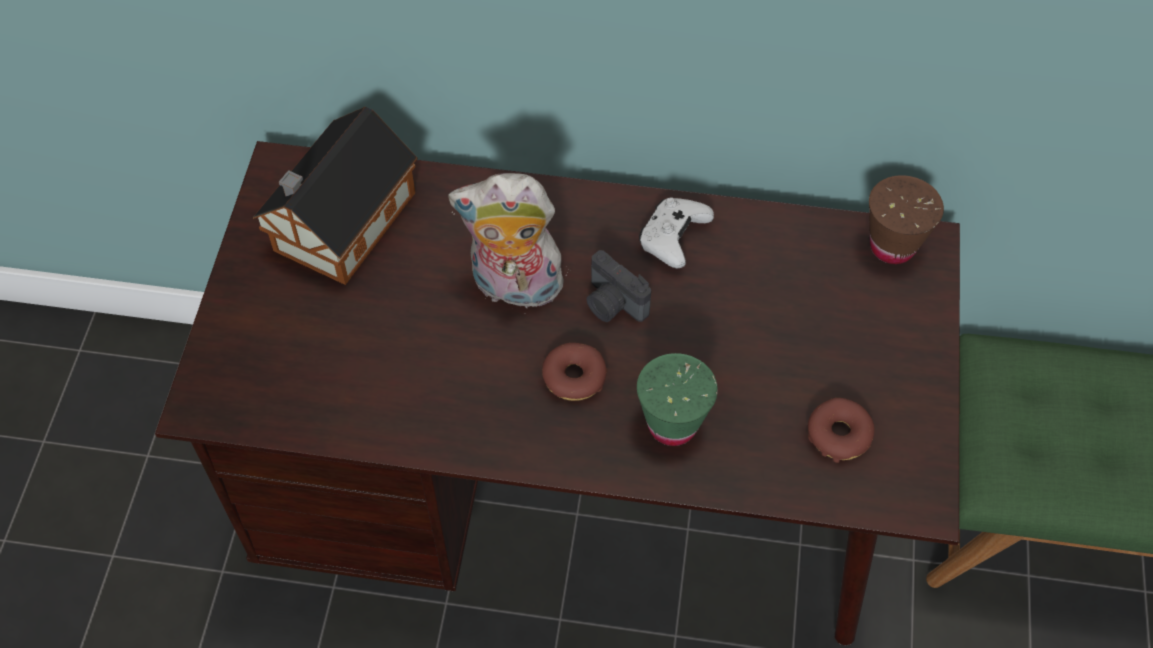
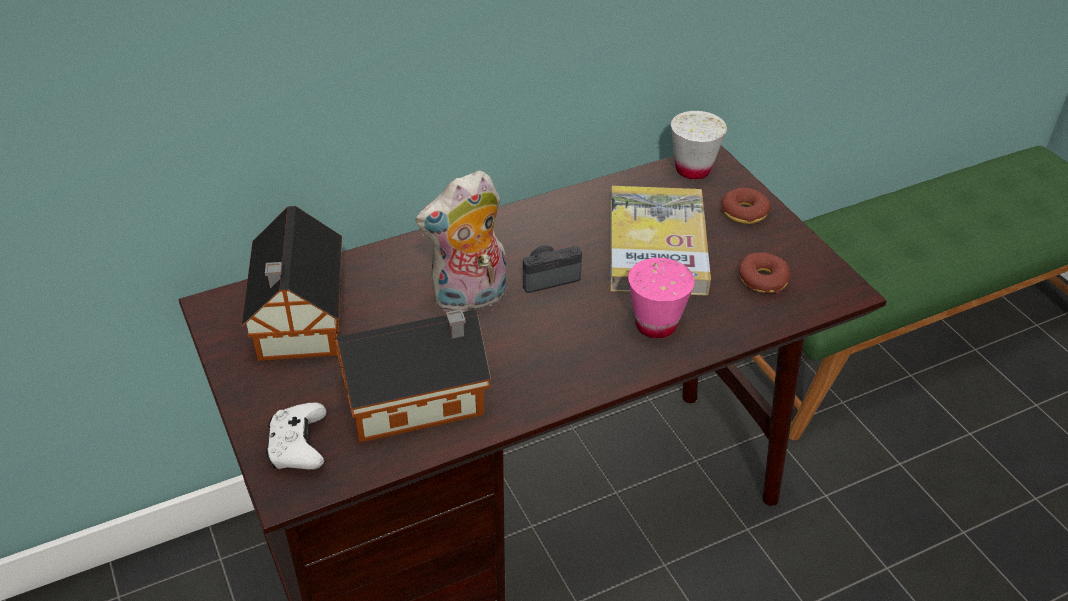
camera: 35 degrees left, 15 degrees down
donut [542,343,607,401] -> donut moved to [721,188,771,224]
camera [586,250,651,322] -> camera turned 150 degrees clockwise [523,245,582,293]
green cup [637,353,718,446] -> pink cup [628,258,695,339]
white game controller [639,197,714,268] -> white game controller moved to [266,403,327,469]
brown cup [869,175,944,264] -> white cup [671,111,727,180]
none -> toy house [334,309,491,442]
none -> book [611,186,711,296]

